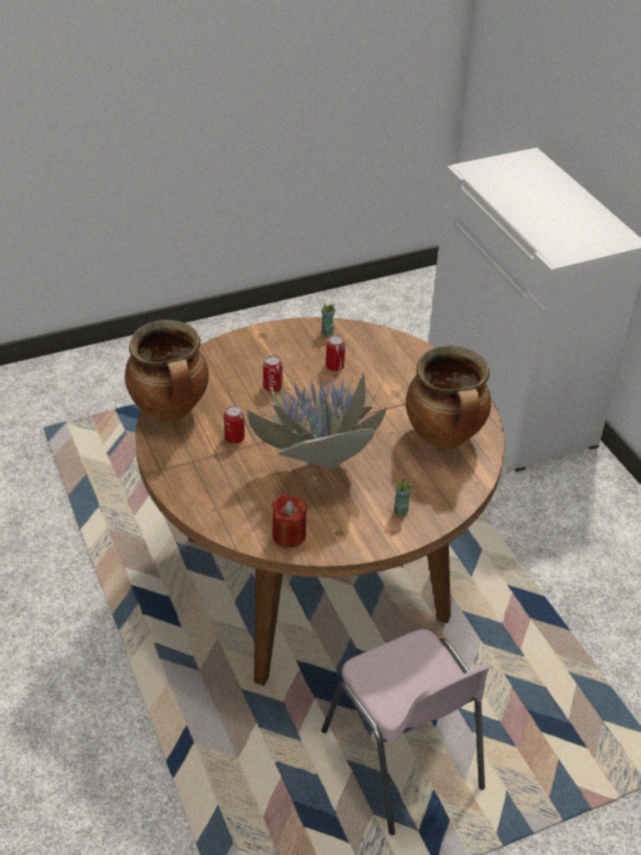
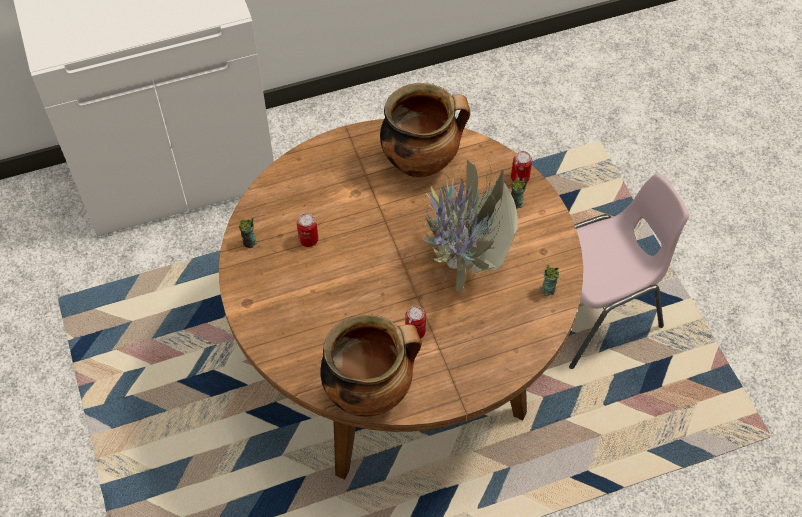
camera: 85 degrees left, 15 degrees up
can [263,355,282,392] -> can moved to [511,151,532,184]
red candle [272,494,306,548] -> cup [541,265,559,296]

